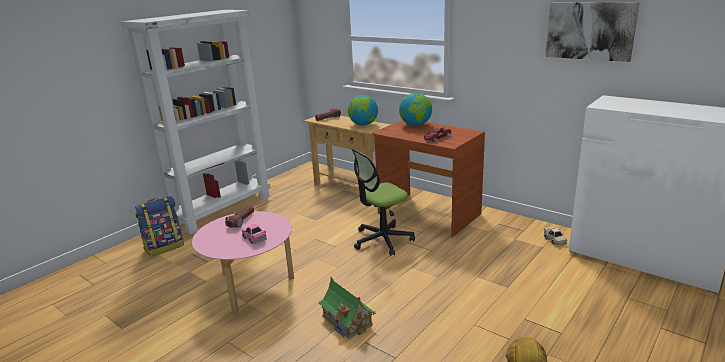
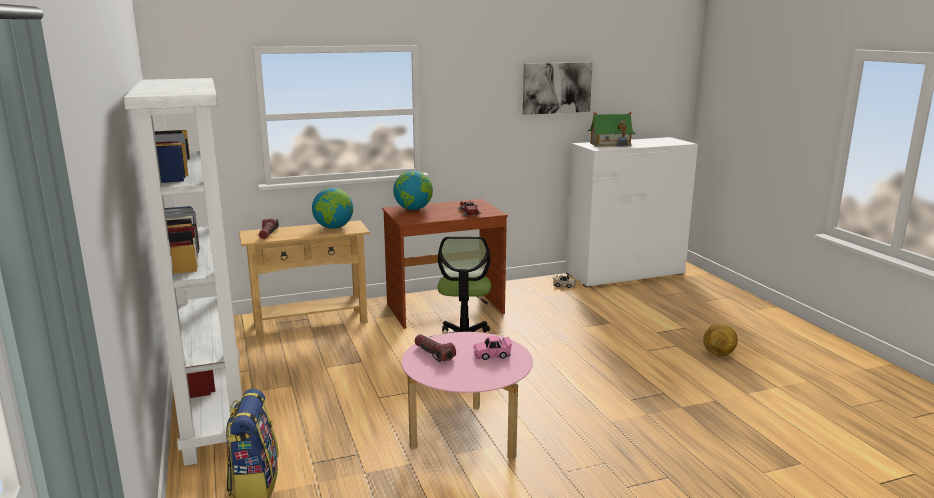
camera: 60 degrees left, 5 degrees down
toy house [318,277,376,338] -> toy house moved to [588,111,635,147]

